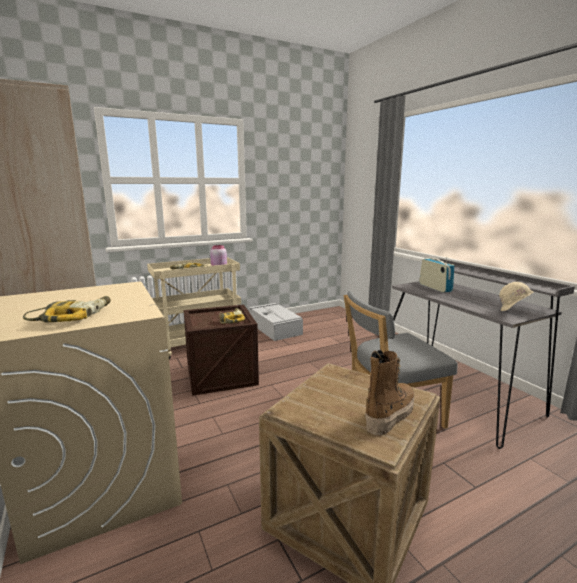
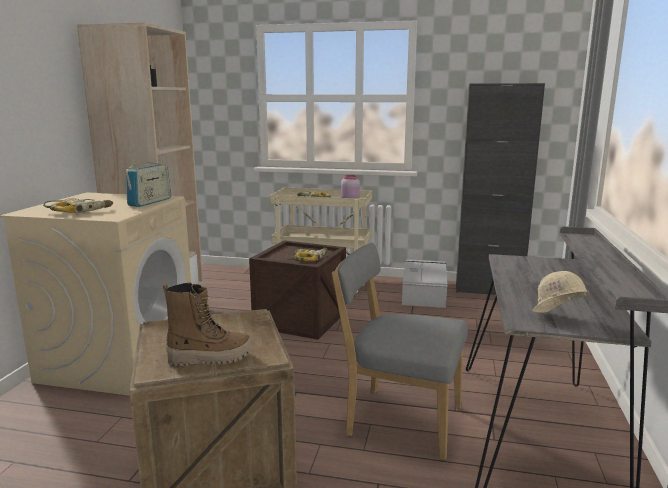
camera: 40 degrees right, 0 degrees up
radio [419,257,454,292] -> radio moved to [126,160,171,207]
none -> black cabinet [456,83,545,295]

